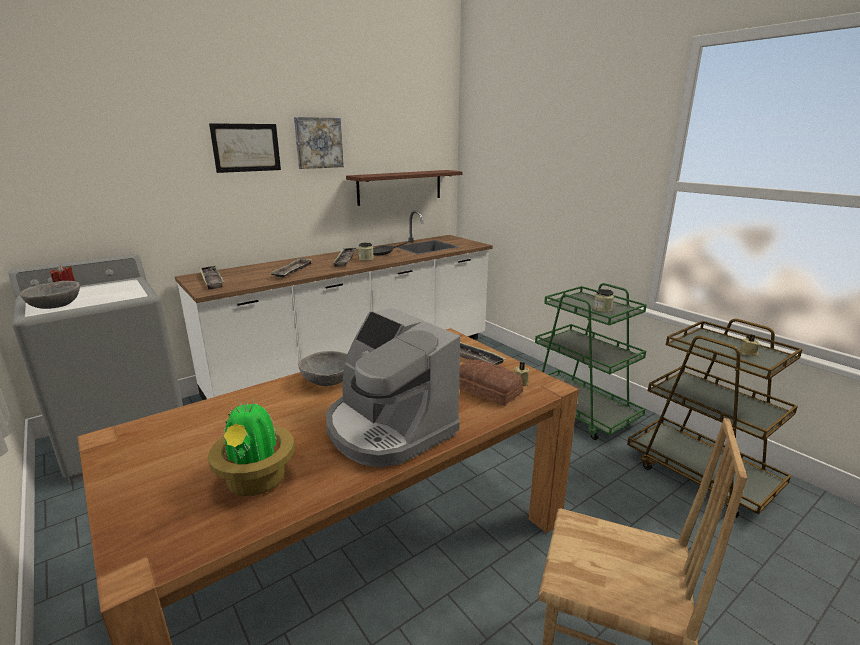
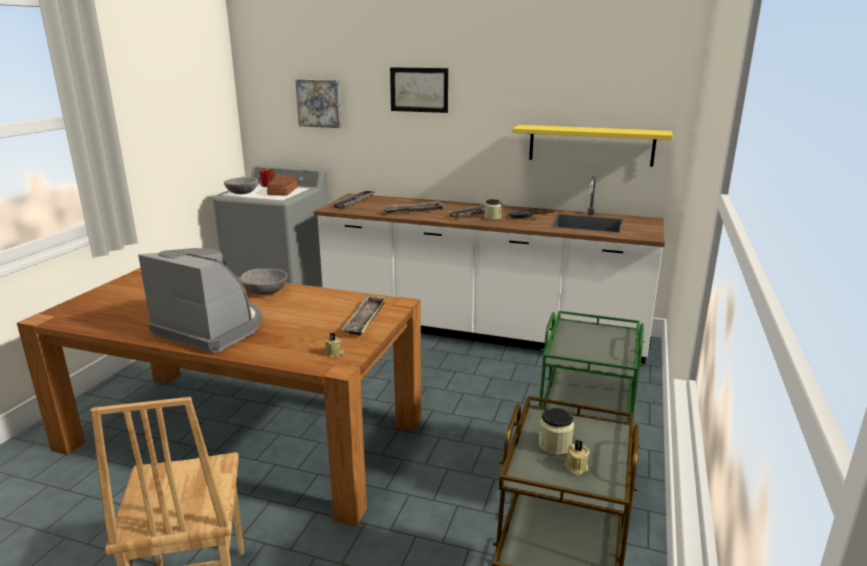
camera: 55 degrees right, 0 degrees up
potted plant [208,397,295,496] -> none
picture [294,117,344,169] -> picture moved to [295,79,341,128]
coffee machine [326,308,460,468] -> coffee machine turned 105 degrees clockwise [138,248,262,353]
brown shelf [346,170,463,206] -> yellow shelf [512,125,673,167]
bread [459,360,523,406] -> bread moved to [267,175,298,195]
jar [594,289,614,312] -> jar moved to [539,408,574,455]

